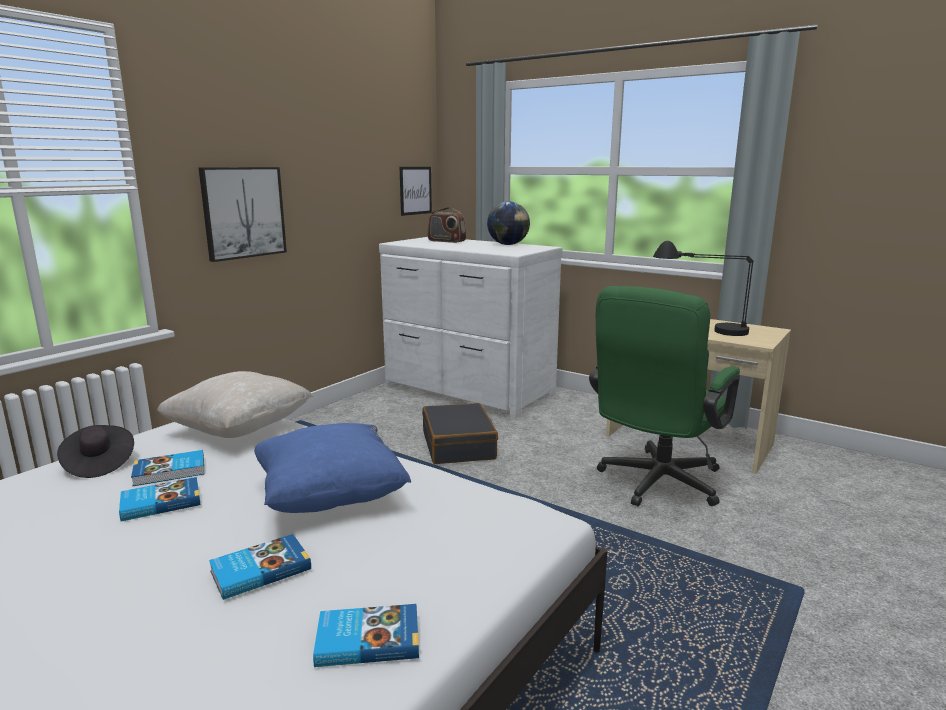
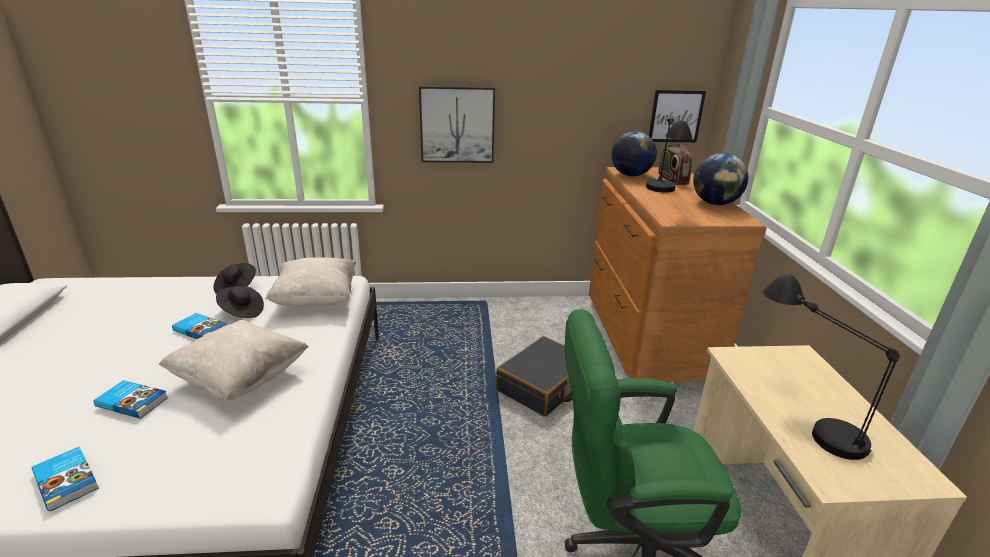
camera: 50 degrees right, 10 degrees up
book [131,450,204,486] -> black hat [216,286,264,318]
blue pillow [254,423,411,513] -> beige pillow [159,320,309,401]
white dresser [379,237,562,419] -> brown dresser [589,167,767,382]
none -> globe [611,131,657,176]
none -> black table lamp [646,118,693,192]

